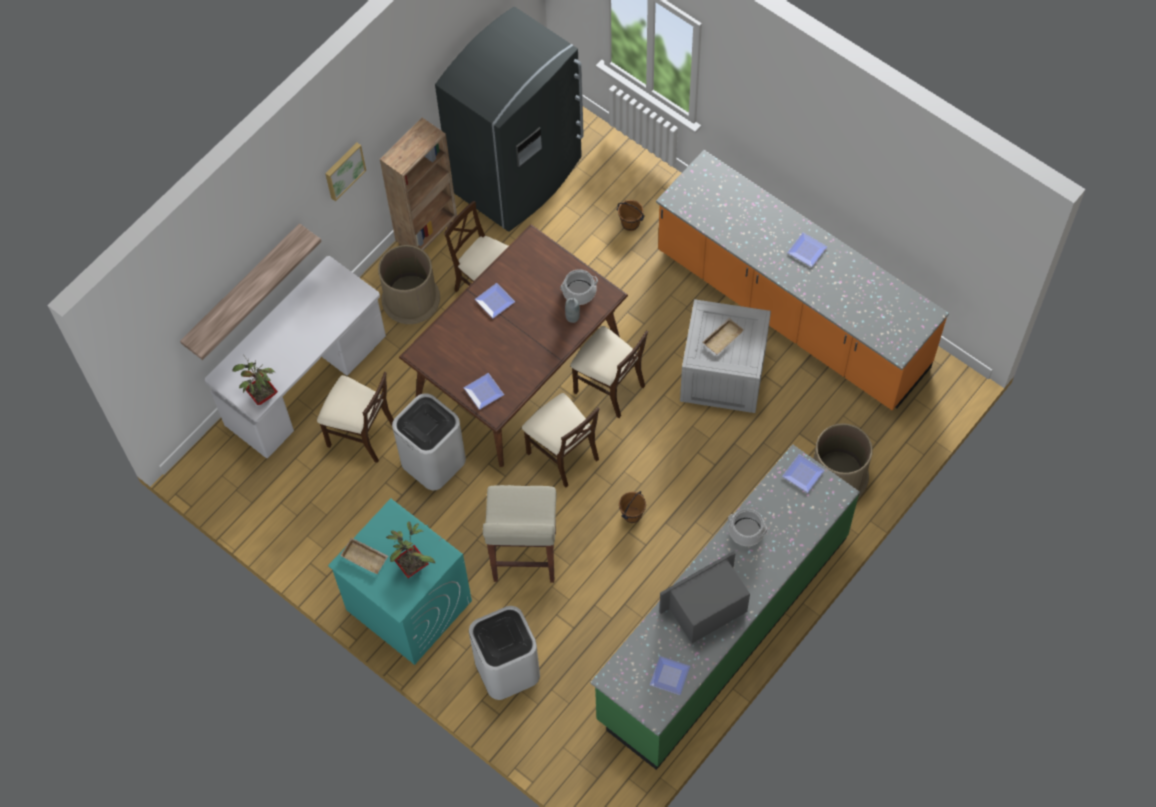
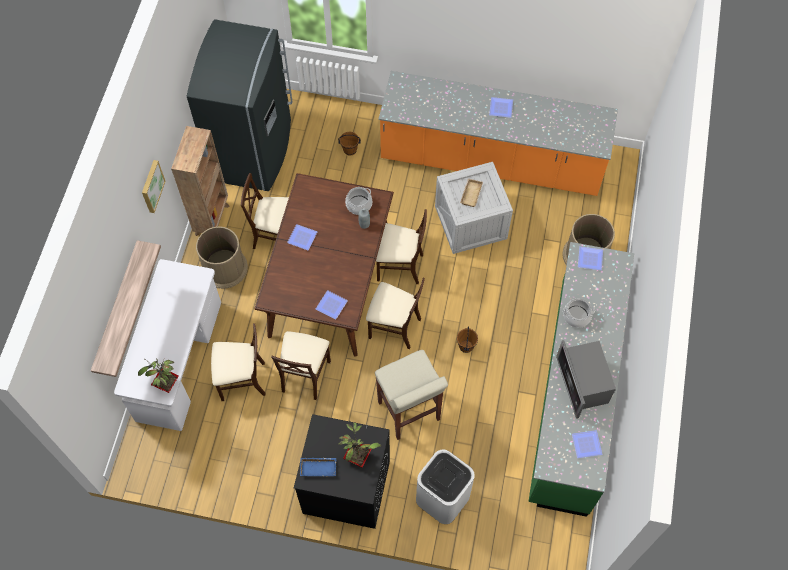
camera: 30 degrees left, 0 degrees up
turquoise washing machine [328,499,472,665] -> black washing machine [294,414,390,529]
beige tray [340,538,388,574] -> blue tray [300,458,336,476]
white trash can [392,393,466,490] -> beige chair [271,331,331,400]
microwave [659,551,750,643] -> microwave turned 45 degrees counterclockwise [556,340,616,419]

